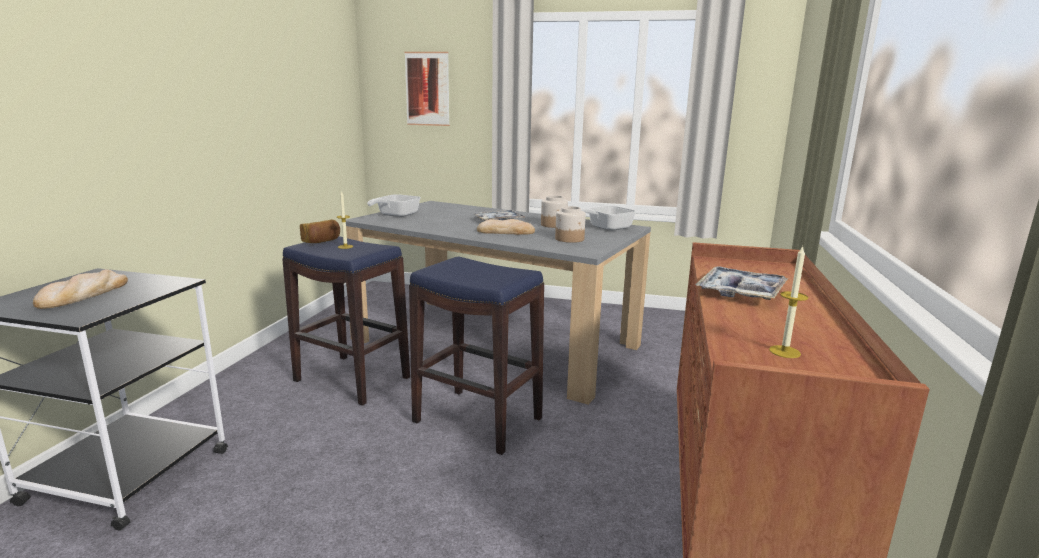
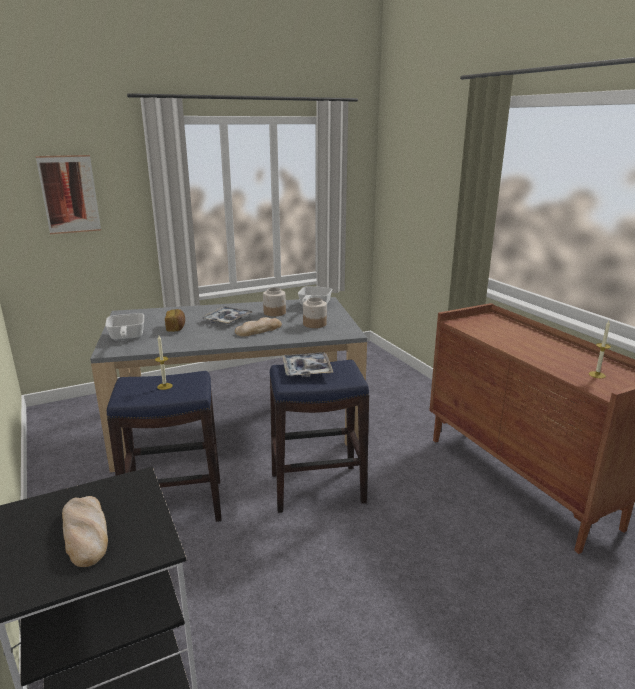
camera: 40 degrees left, 5 degrees up
bread [300,220,340,243] -> bread moved to [165,309,185,332]
tray [696,266,789,300] -> tray moved to [282,352,333,378]

